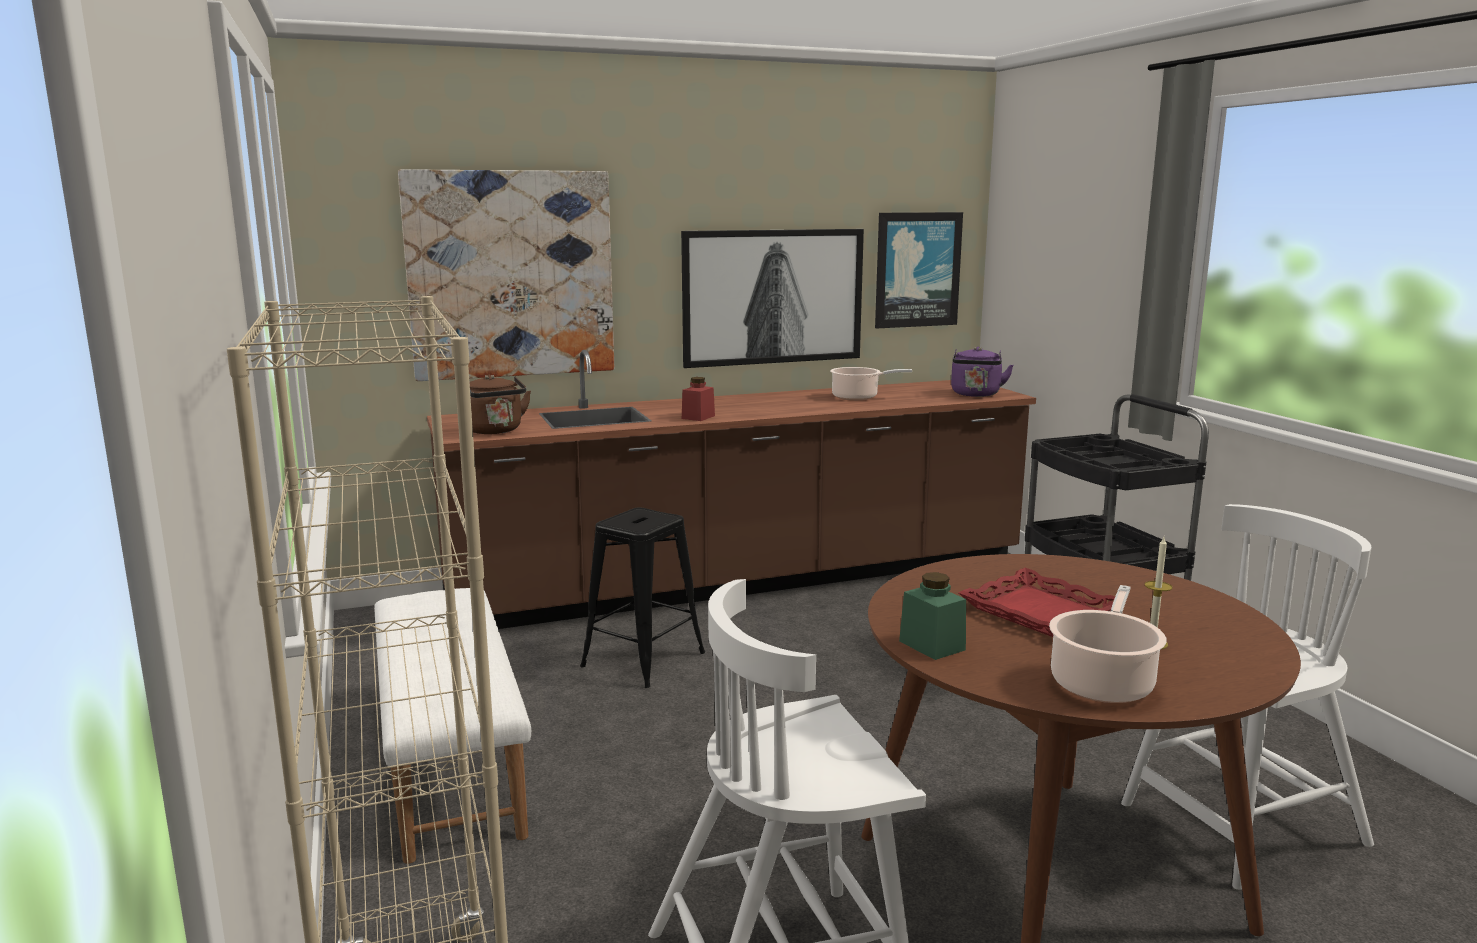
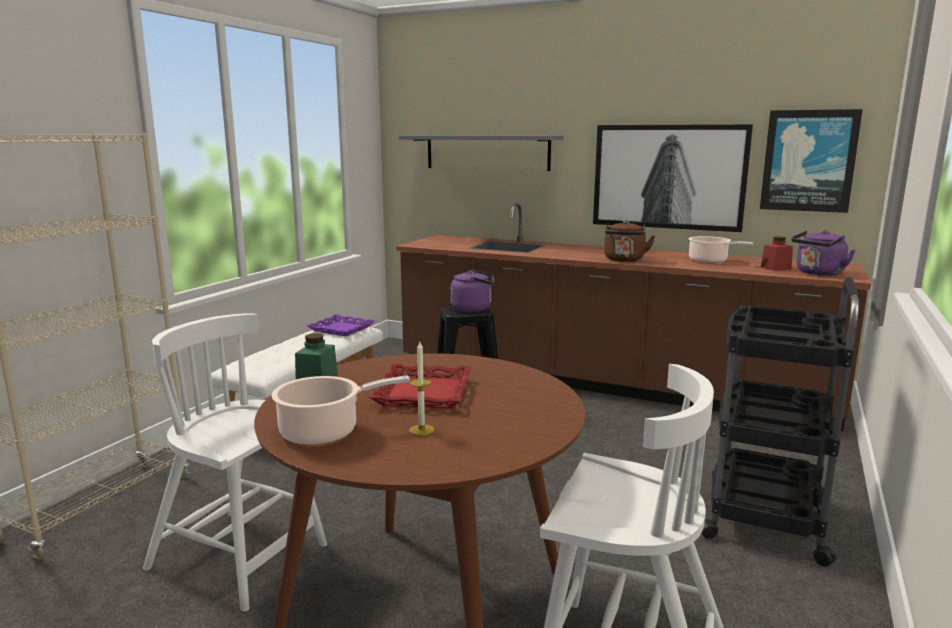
camera: 45 degrees right, 0 degrees up
picture [398,169,614,381] -> grey shelf [399,135,564,171]
brown kettle [469,375,531,434] -> brown kettle moved to [604,221,655,262]
red jar [682,377,715,421] -> red jar moved to [761,236,793,270]
none -> purple tray [307,314,375,336]
none -> purple kettle [451,270,495,313]

